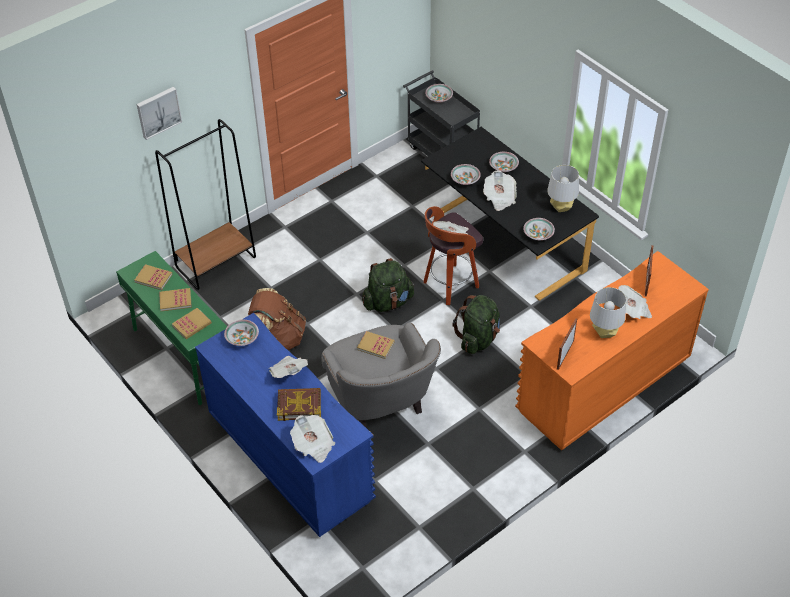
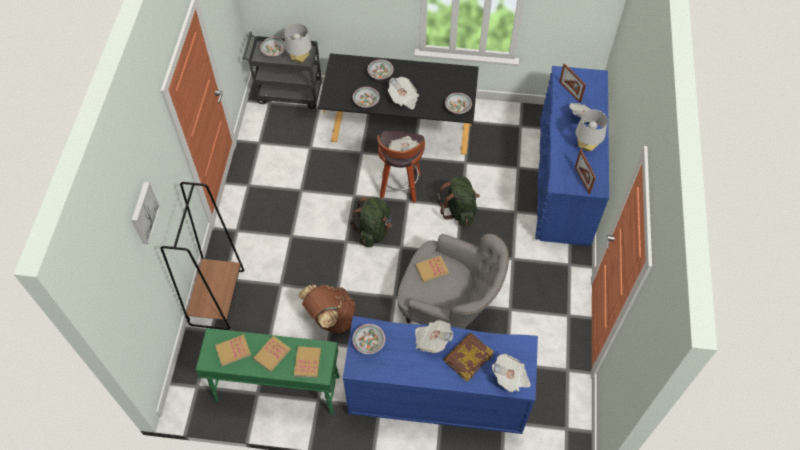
camera: 45 degrees left, 10 degrees up
orange dresser [515,251,709,451] -> blue dresser [535,66,609,246]
grey table lamp [547,165,579,212] -> grey table lamp moved to [285,23,312,63]

